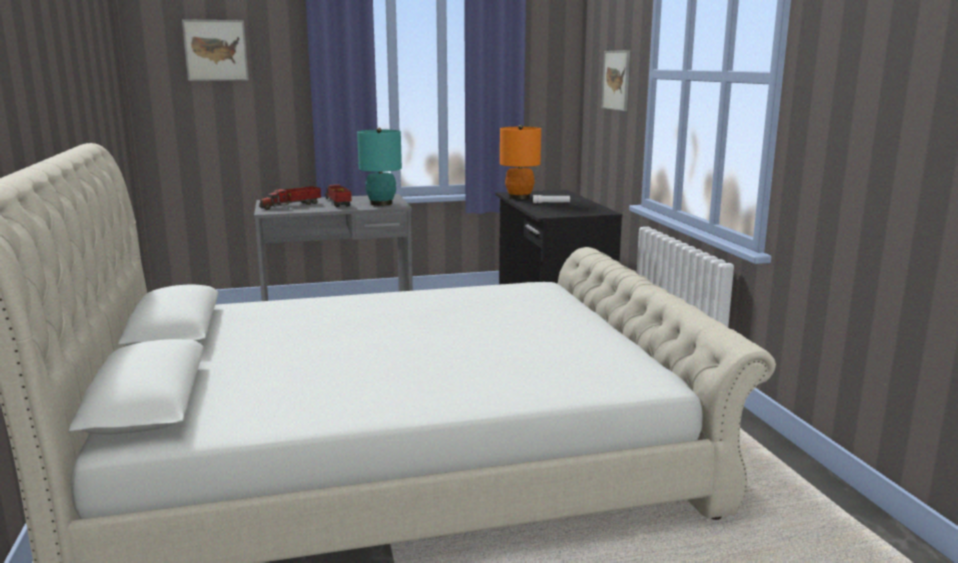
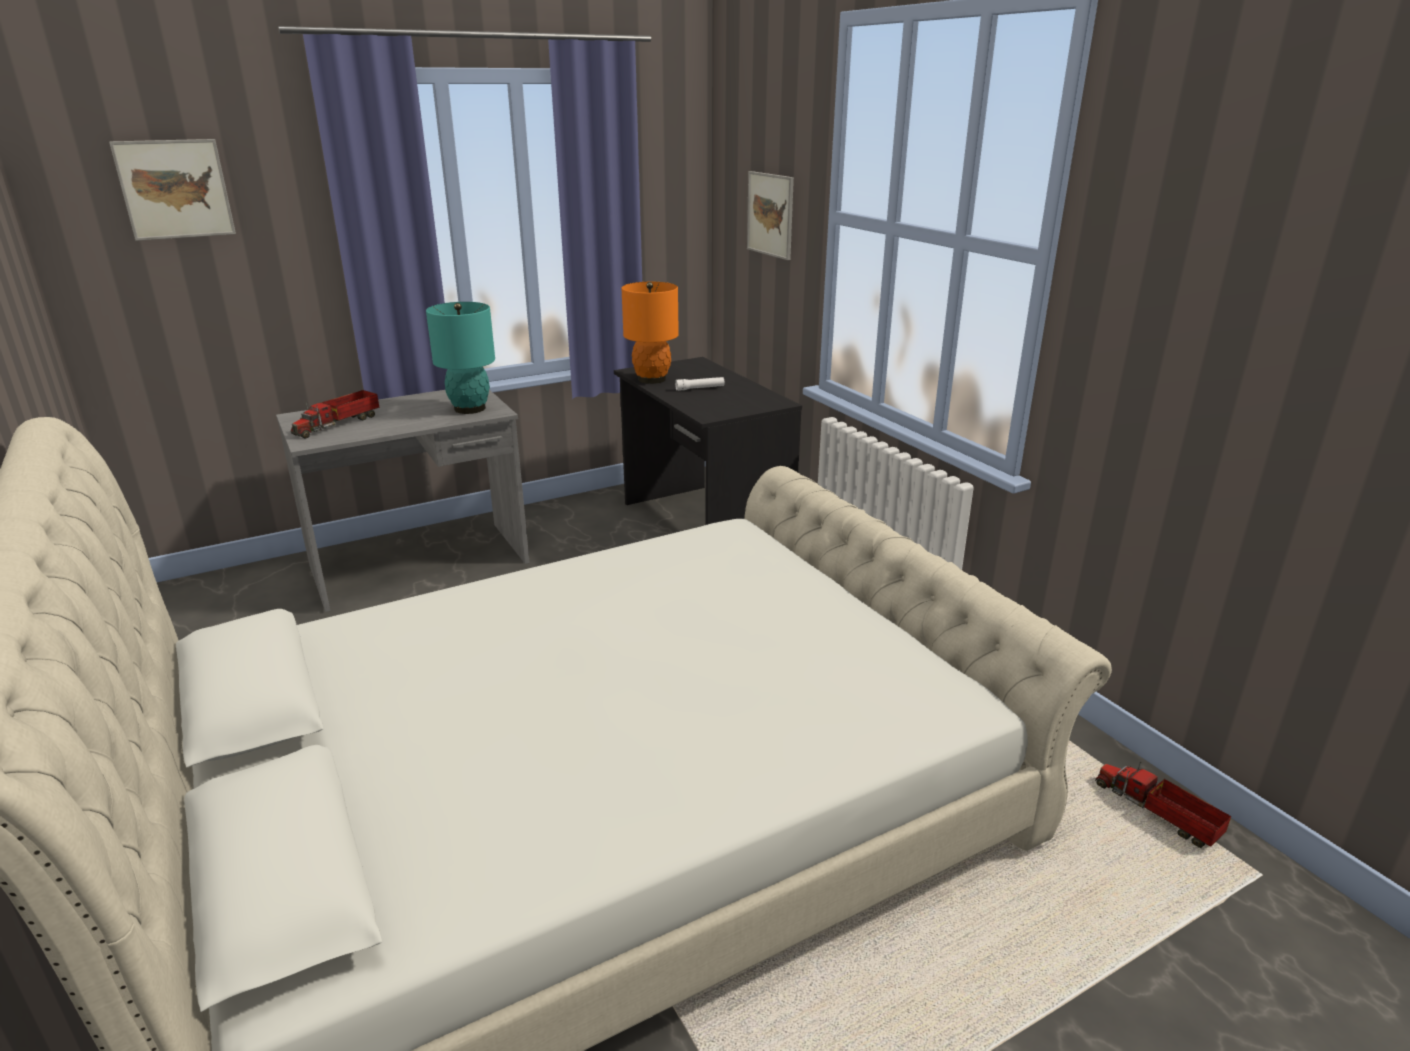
camera: 15 degrees left, 10 degrees up
toy truck [326,181,352,207] -> toy truck moved to [1095,762,1231,848]

